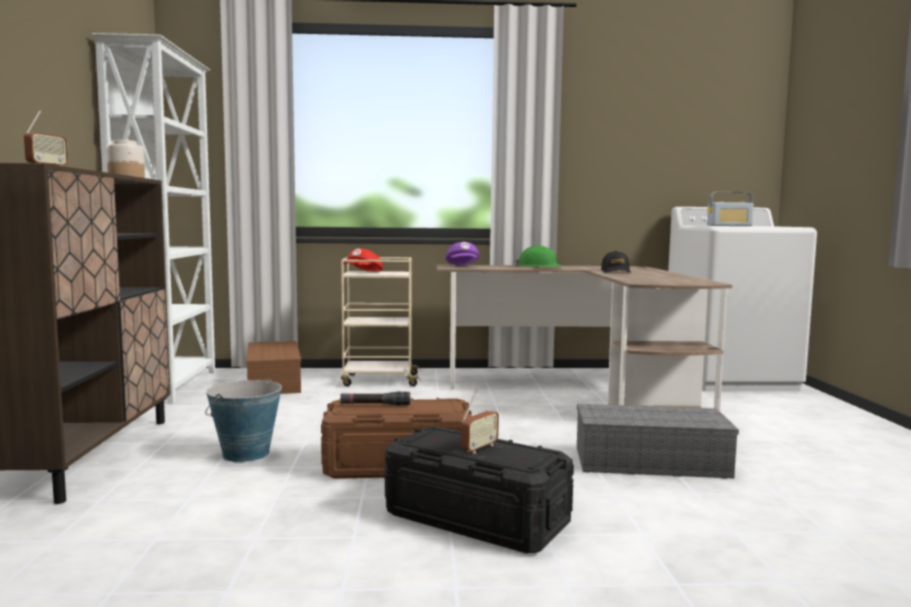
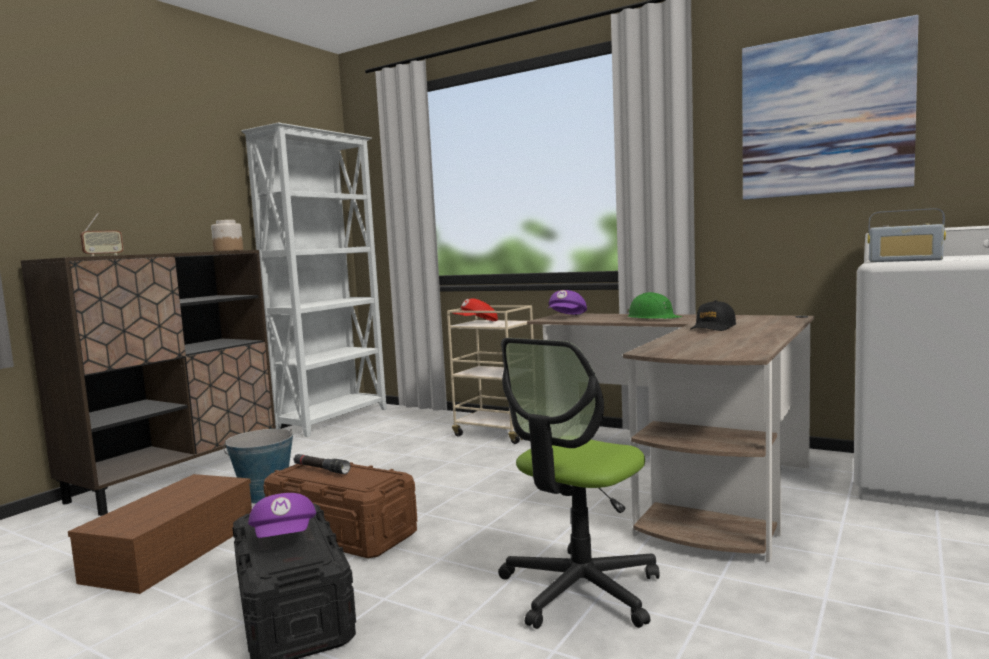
camera: 35 degrees right, 0 degrees up
brown storage box [246,341,301,394] -> brown storage box moved to [68,474,252,594]
radio [461,389,499,454] -> purple cap [248,493,316,538]
grey storage box [577,404,739,478] -> office chair [498,338,660,629]
none -> picture [742,15,919,200]

